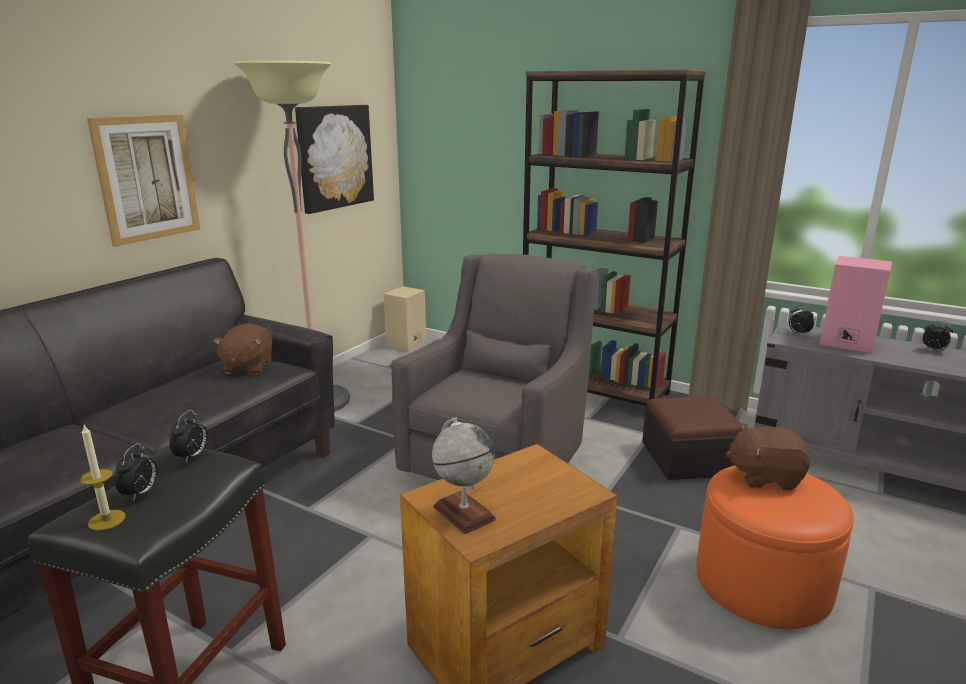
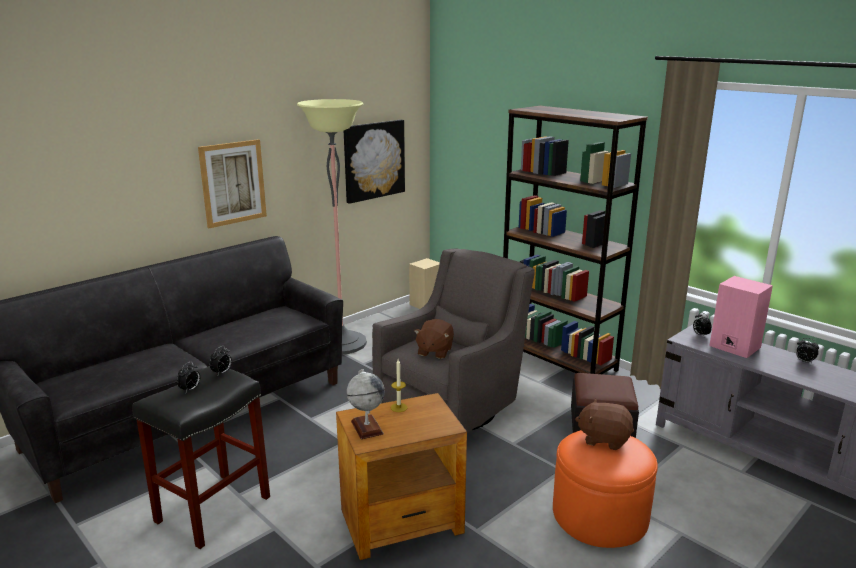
camera: 15 degrees right, 0 degrees up
candle [80,425,125,531] -> candle moved to [391,359,408,412]
brown plush toy [213,323,272,374] -> brown plush toy moved to [414,319,454,359]

